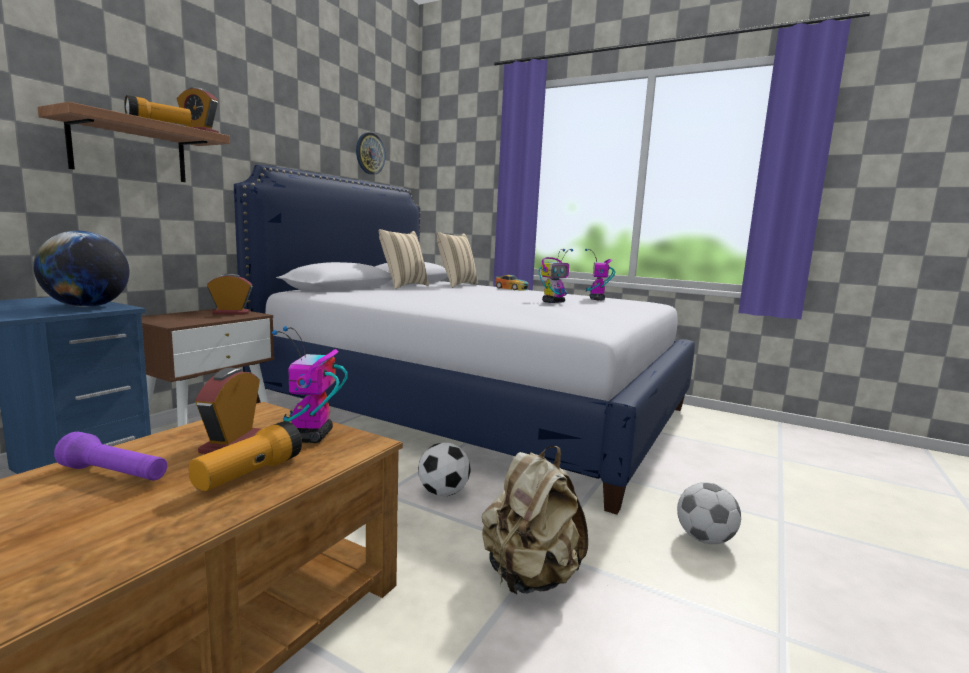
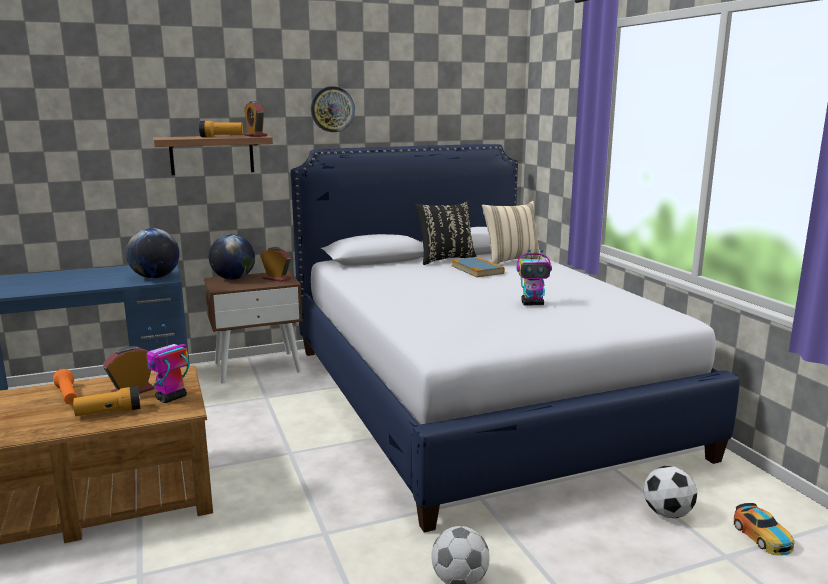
camera: 40 degrees right, 5 degrees up
purple flashlight [54,432,167,481] -> orange flashlight [53,369,77,404]
wall clock [356,132,385,175] -> wall clock moved to [311,86,355,132]
beige pillow [379,229,429,289] -> black pillow [415,200,477,265]
football [418,442,471,497] -> football moved to [644,466,697,518]
beige backpack [482,446,588,594] -> none
toy car [495,275,529,291] -> toy car moved to [734,503,794,556]
toy robot [585,249,615,301] -> none
none -> globe [209,234,255,280]
none -> book [451,257,505,277]

